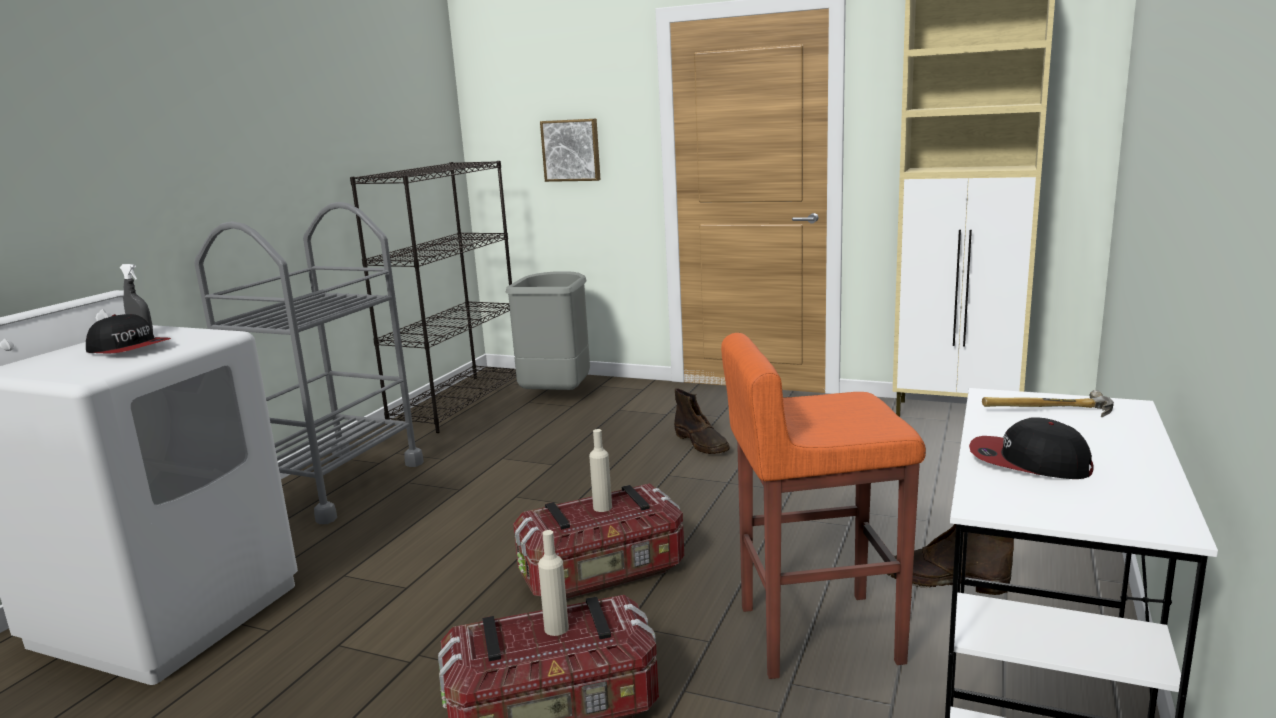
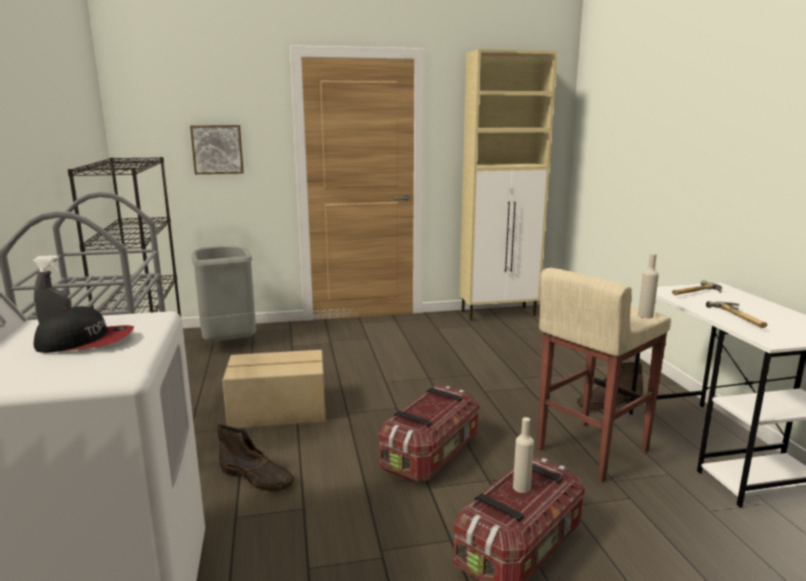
camera: 35 degrees left, 0 degrees up
beige bottle [589,429,612,512] -> beige bottle moved to [638,253,659,318]
brown boot [674,388,730,454] -> brown boot moved to [217,424,295,492]
orange stool [721,333,926,679] -> beige stool [537,268,671,483]
cap [969,417,1093,479] -> hammer [706,301,767,328]
none -> cardboard box [222,350,326,428]

